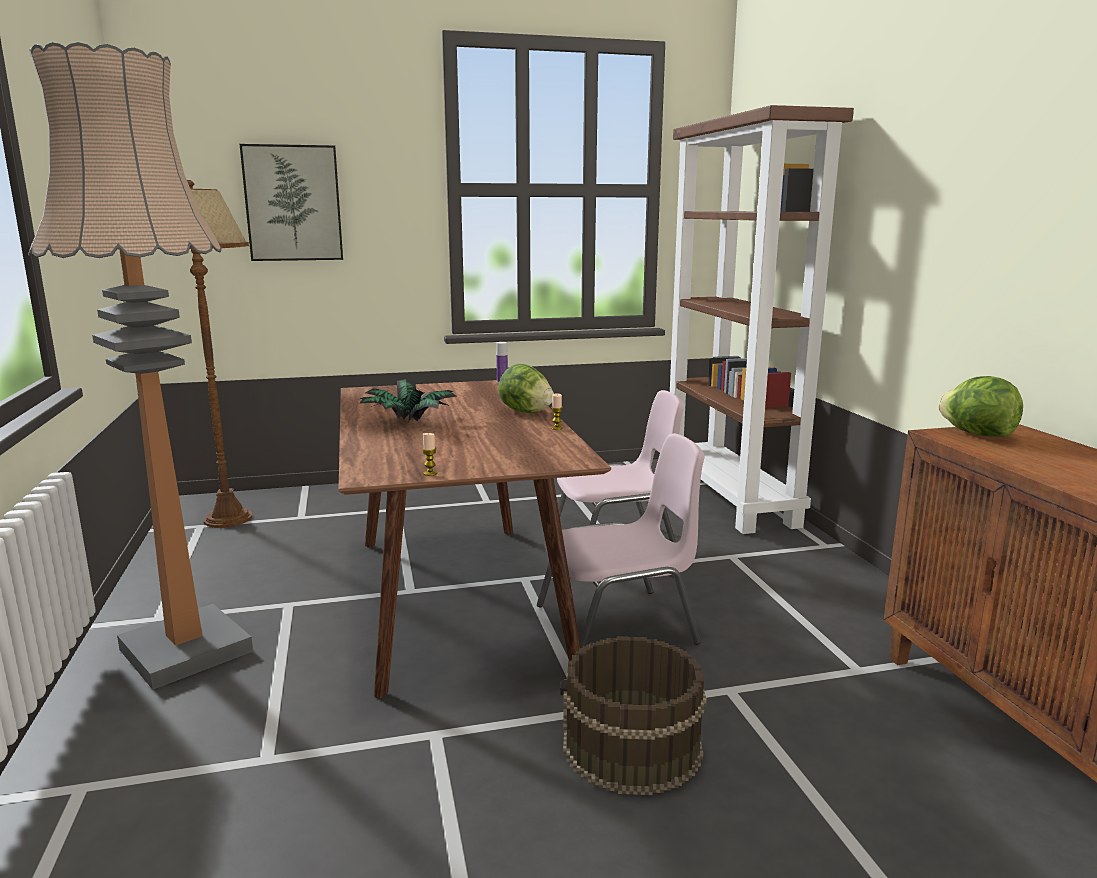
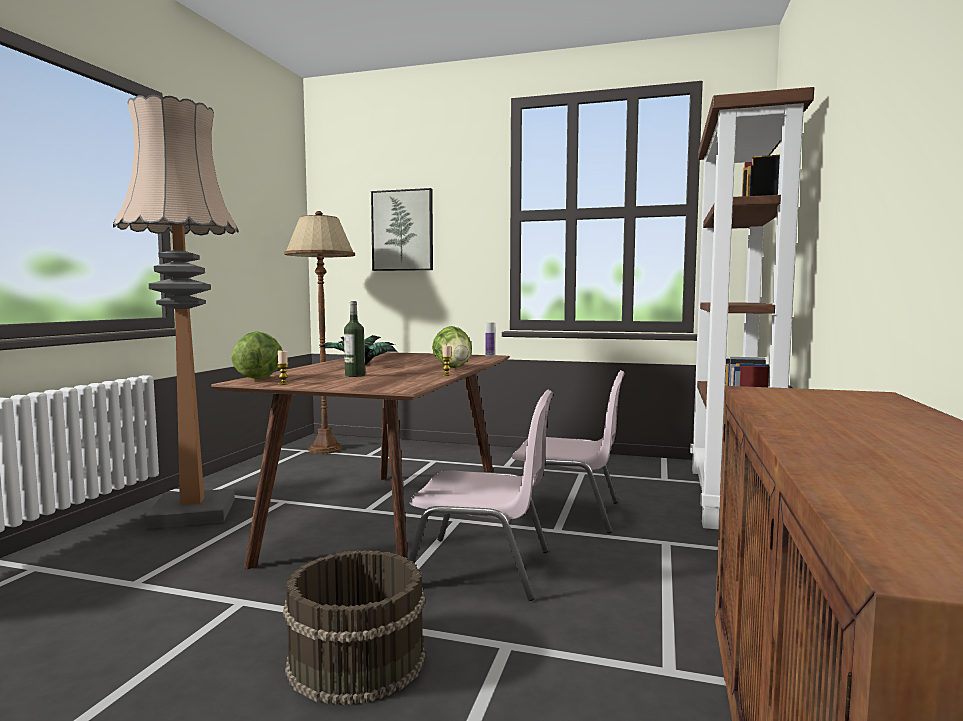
camera: 30 degrees right, 10 degrees down
lettuce [938,376,1023,437] -> lettuce moved to [231,331,282,379]
none -> bottle [344,301,365,377]

